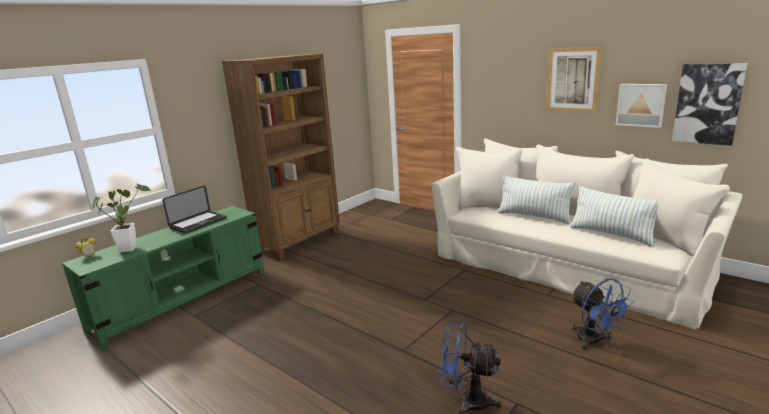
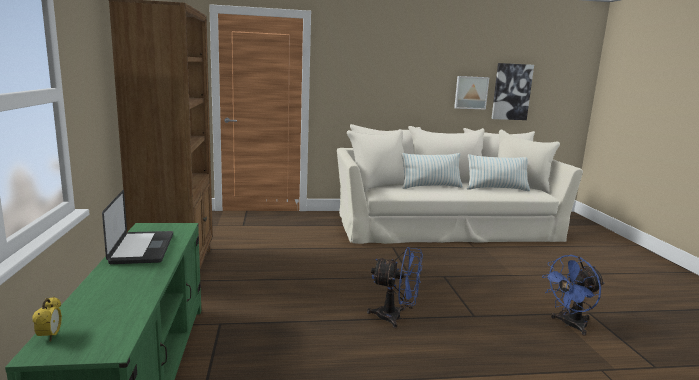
camera: 50 degrees left, 5 degrees down
potted plant [93,184,150,252] -> none
picture [546,47,602,113] -> none
blue fan [571,279,634,350] -> blue fan moved to [367,247,423,328]

